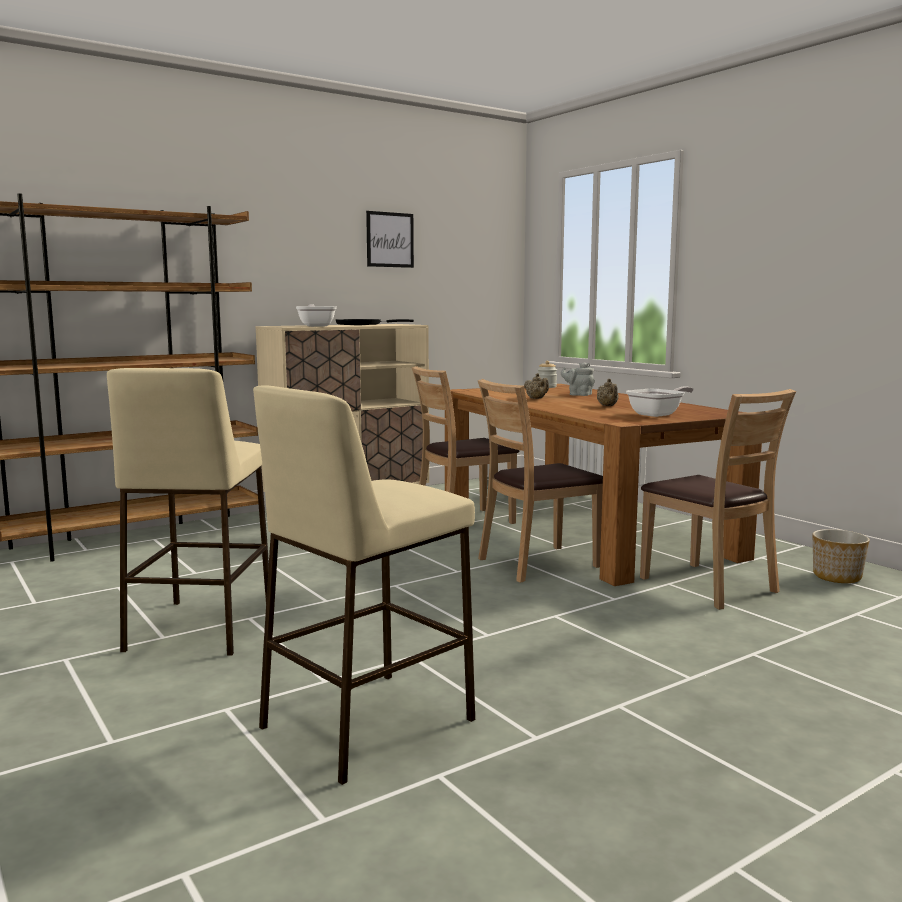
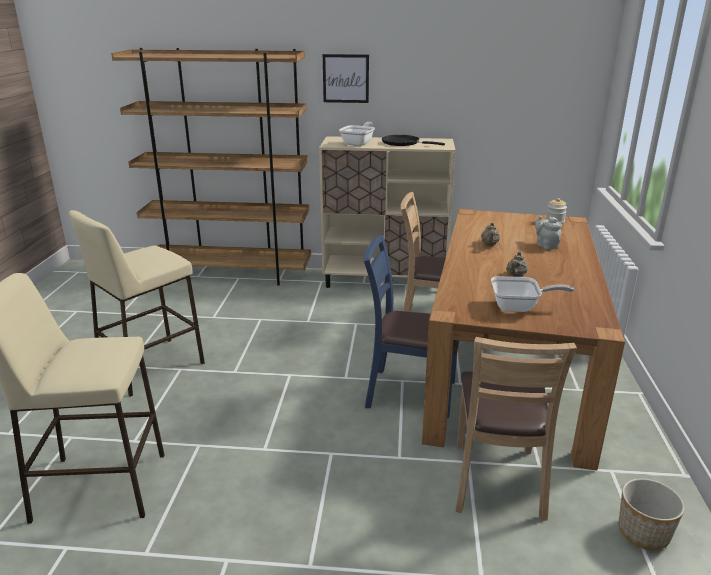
camera: 40 degrees right, 15 degrees up
picture [366,211,414,268] -> picture moved to [323,54,369,103]
brown chair [478,379,603,583] -> blue chair [363,235,459,418]

